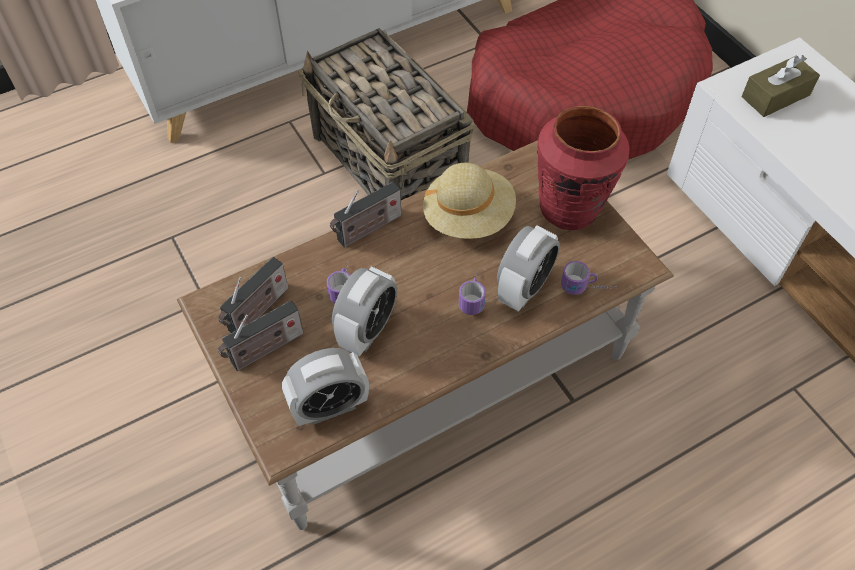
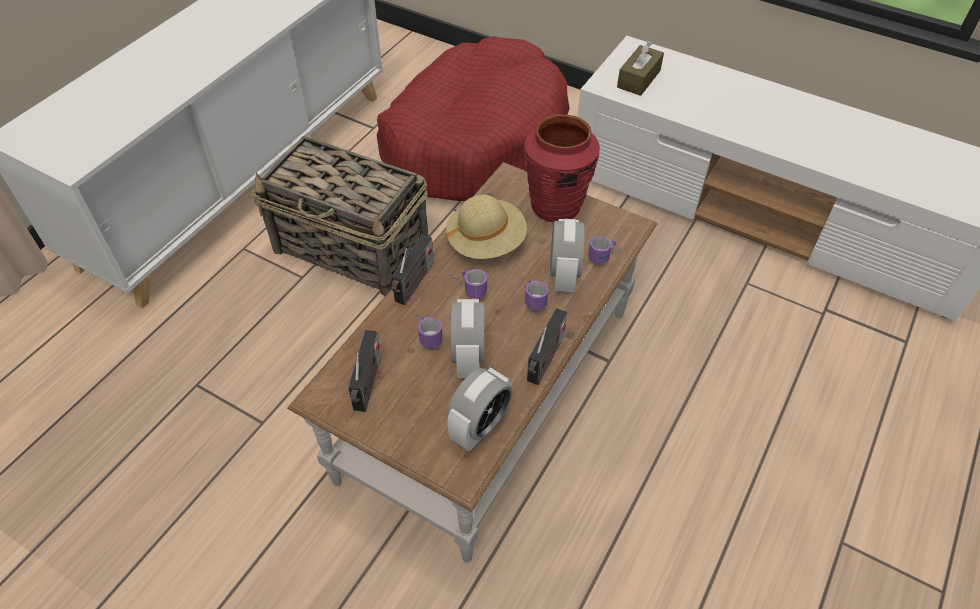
camera: 30 degrees left, 5 degrees down
radio [218,300,304,371] -> radio moved to [527,308,567,385]
none -> mug [450,269,487,299]

